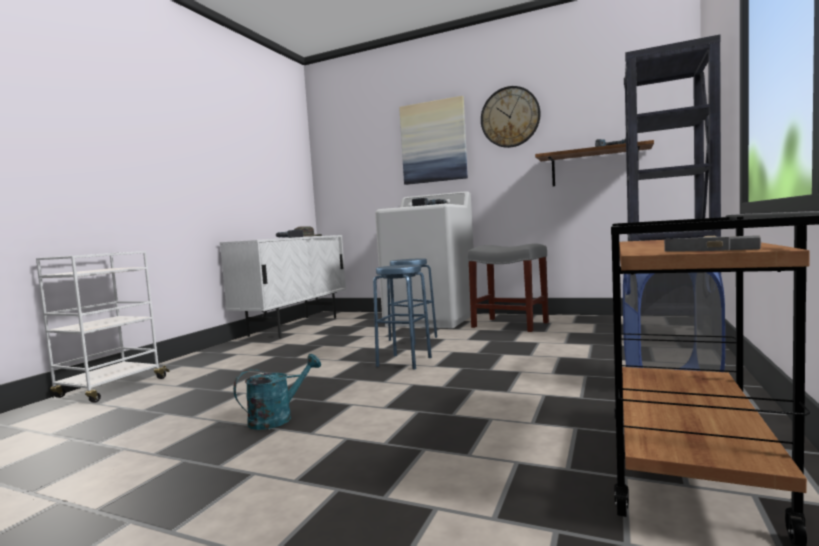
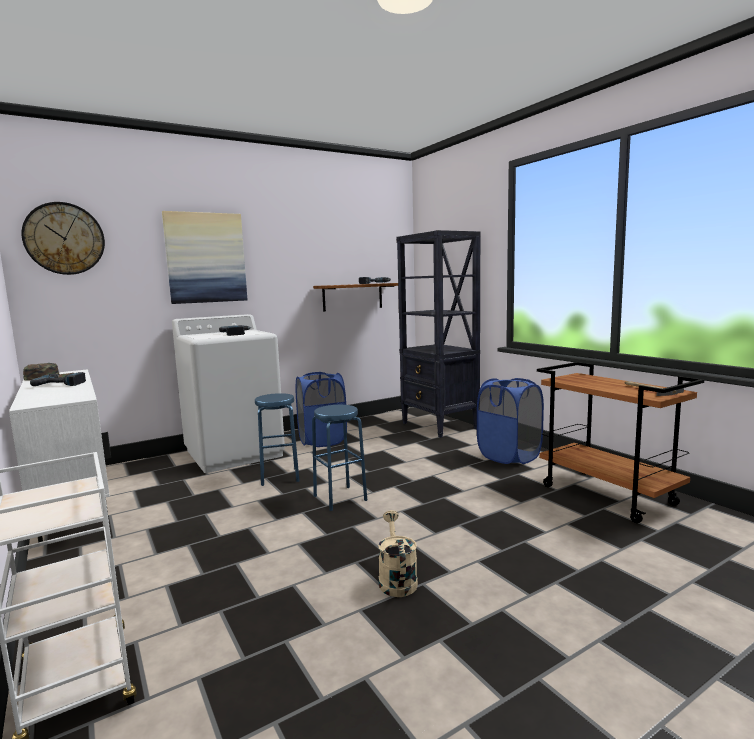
camera: 55 degrees left, 5 degrees up
turquoise watering can [233,354,321,430] -> beige watering can [378,510,418,597]
grey stool [468,243,549,332] -> blue laundry basket [296,372,347,447]
wall clock [481,86,541,148] -> wall clock moved to [22,202,105,275]

